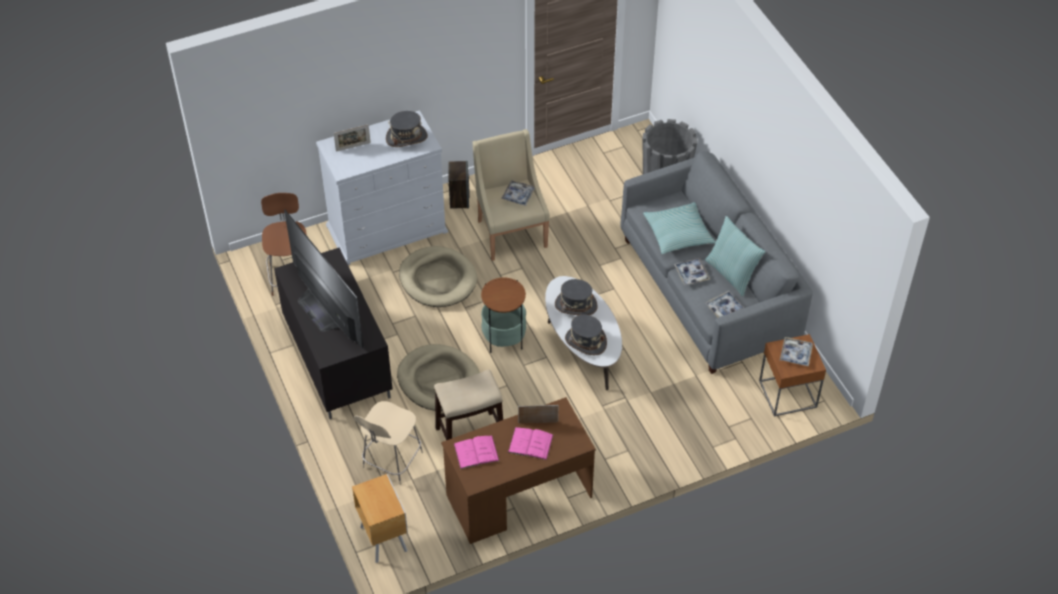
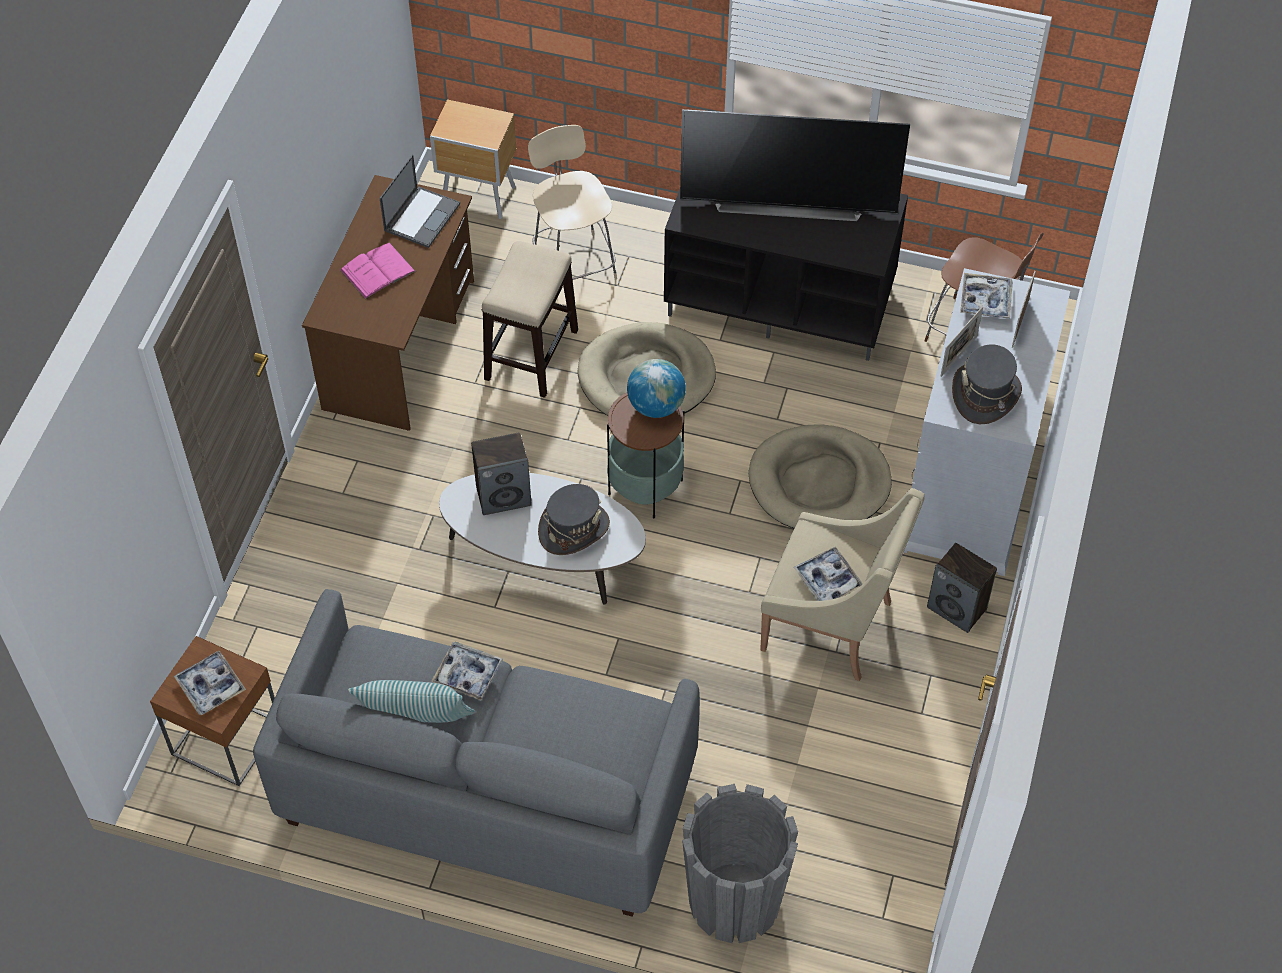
camera: 130 degrees right, 5 degrees up
pink book [454,436,500,469] -> laptop [380,155,460,248]
picture frame [518,405,559,423] -> picture frame moved to [940,307,983,377]
grey hat [565,315,607,355] -> speaker [471,432,531,515]
pillow [643,202,716,254] -> none
tray [705,291,745,318] -> tray moved to [960,273,1013,319]
none -> globe [627,359,686,418]

